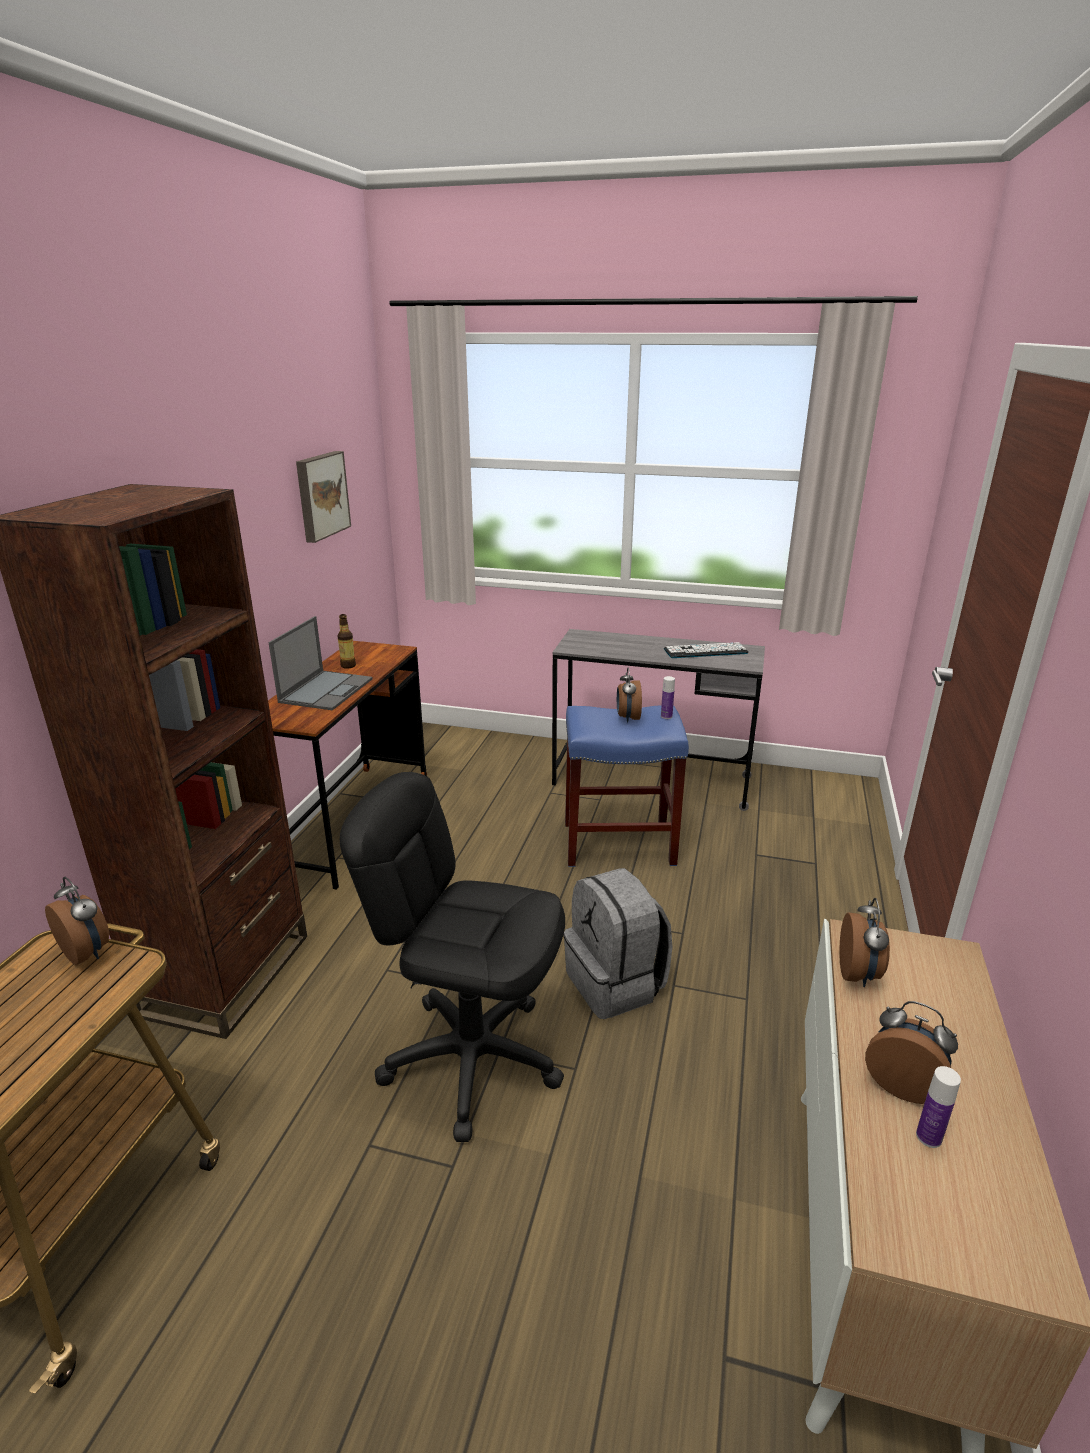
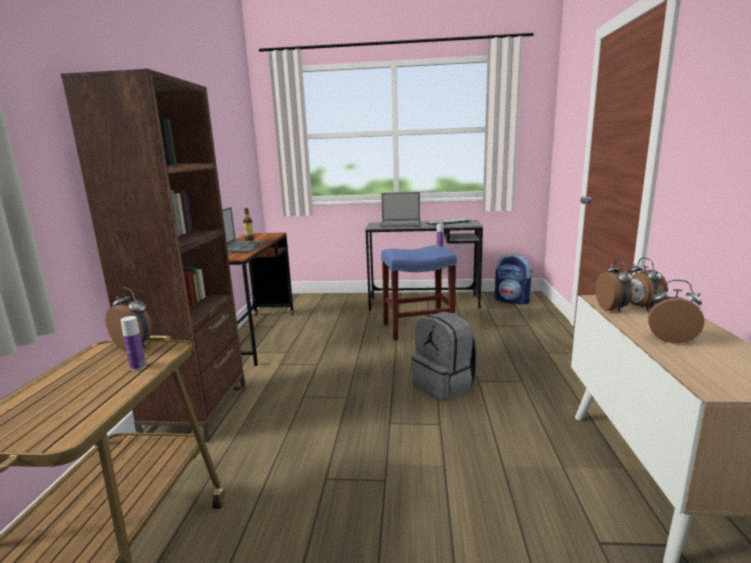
camera: 10 degrees left, 10 degrees down
picture [296,451,351,543] -> none
black office chair [340,772,565,1142] -> none
alarm clock [617,668,642,723] -> alarm clock moved to [629,258,668,311]
bottle [916,1066,961,1148] -> bottle moved to [121,316,146,371]
none -> laptop [380,192,420,227]
none -> backpack [494,254,533,305]

